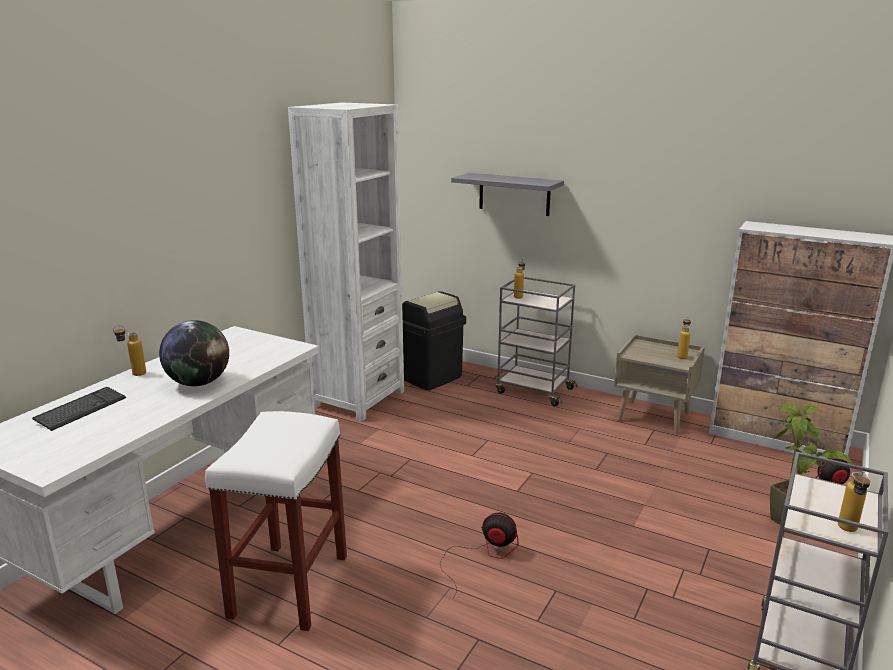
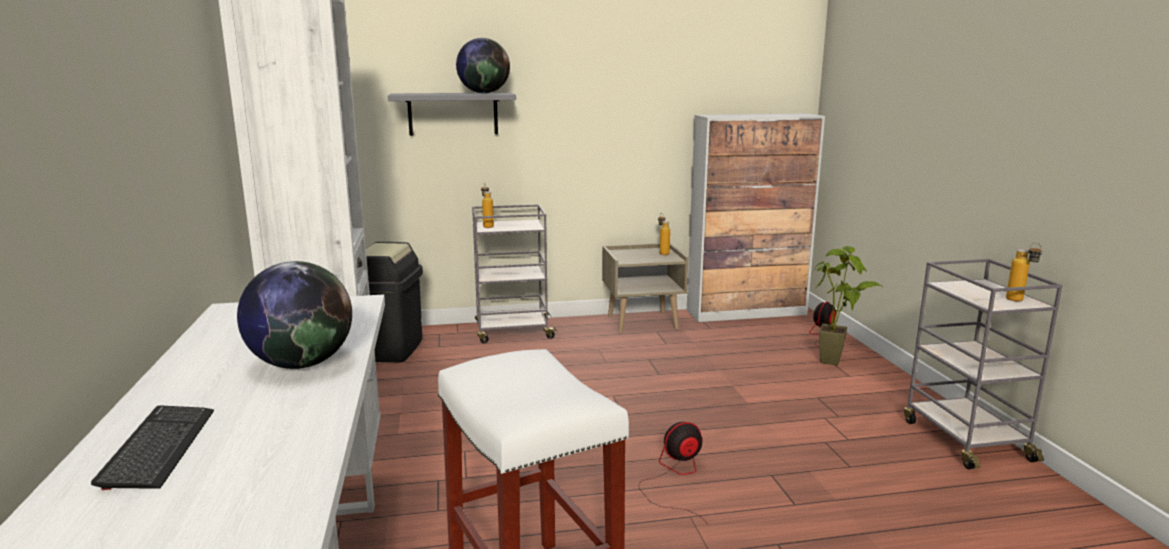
camera: 40 degrees left, 5 degrees down
bottle [113,325,146,376] -> none
none -> globe [456,38,510,93]

